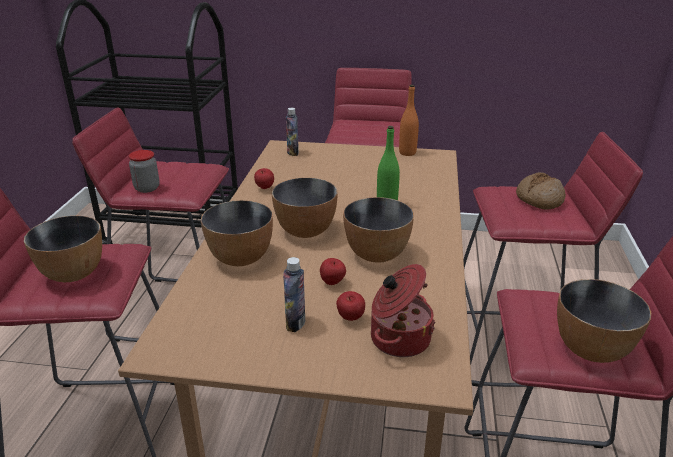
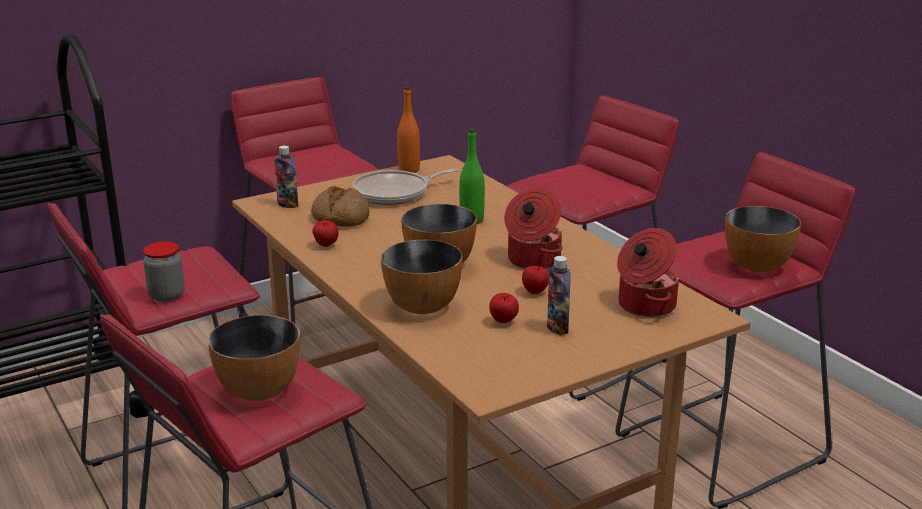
camera: 40 degrees left, 5 degrees down
apple [336,291,365,321] -> apple moved to [489,293,519,323]
bowl [343,197,414,263] -> cooking pot [504,188,563,269]
bread [516,172,566,210] -> bread moved to [311,186,370,227]
none -> frying pan [352,168,459,205]

